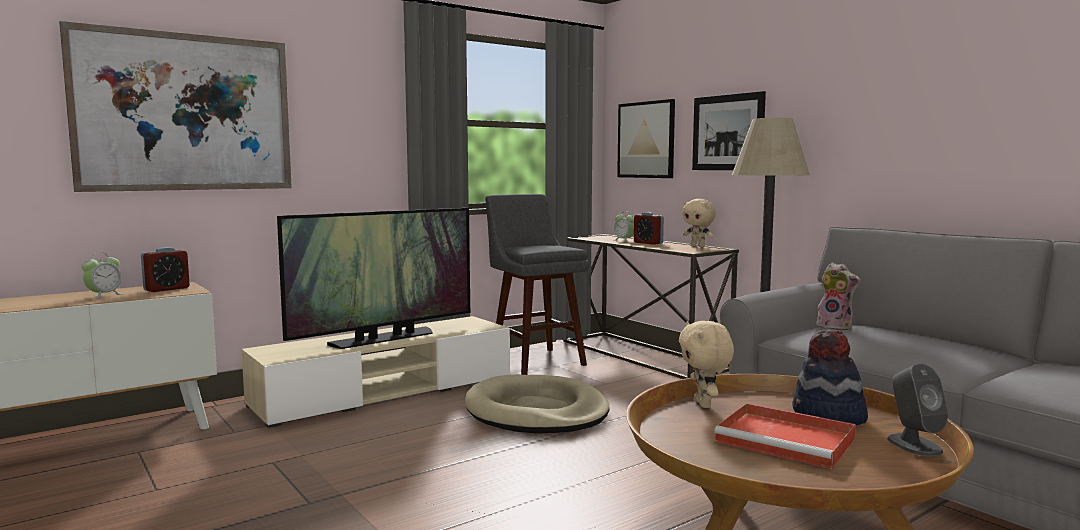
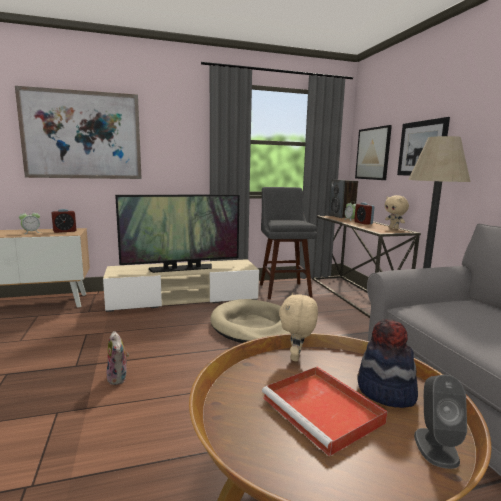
camera: 20 degrees right, 5 degrees up
plush toy [816,262,861,330] -> plush toy moved to [106,331,129,385]
none -> speaker [329,179,358,218]

